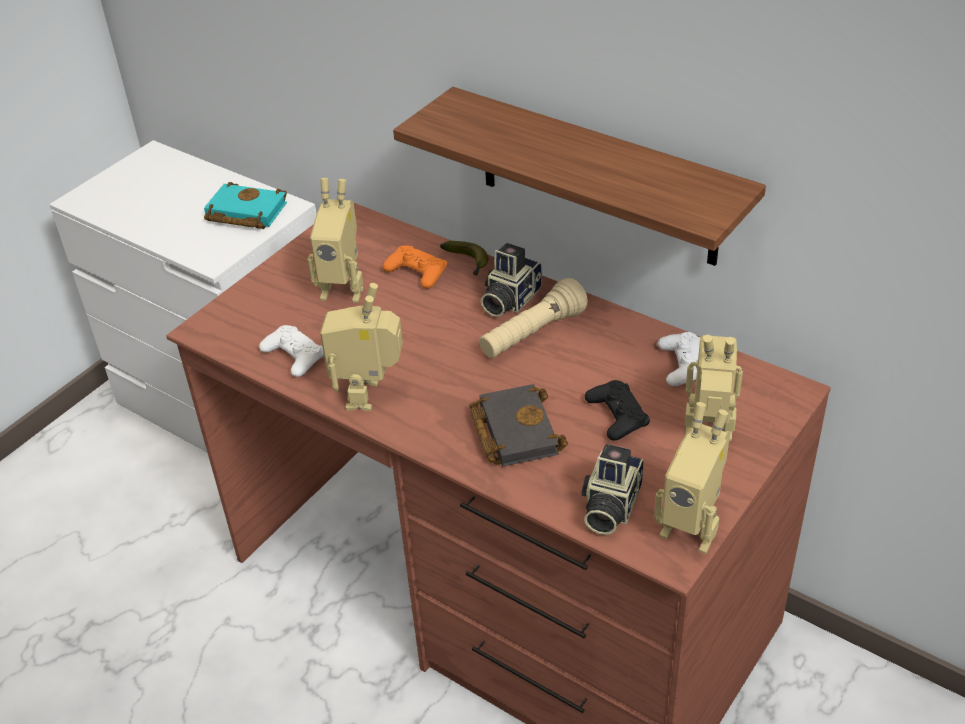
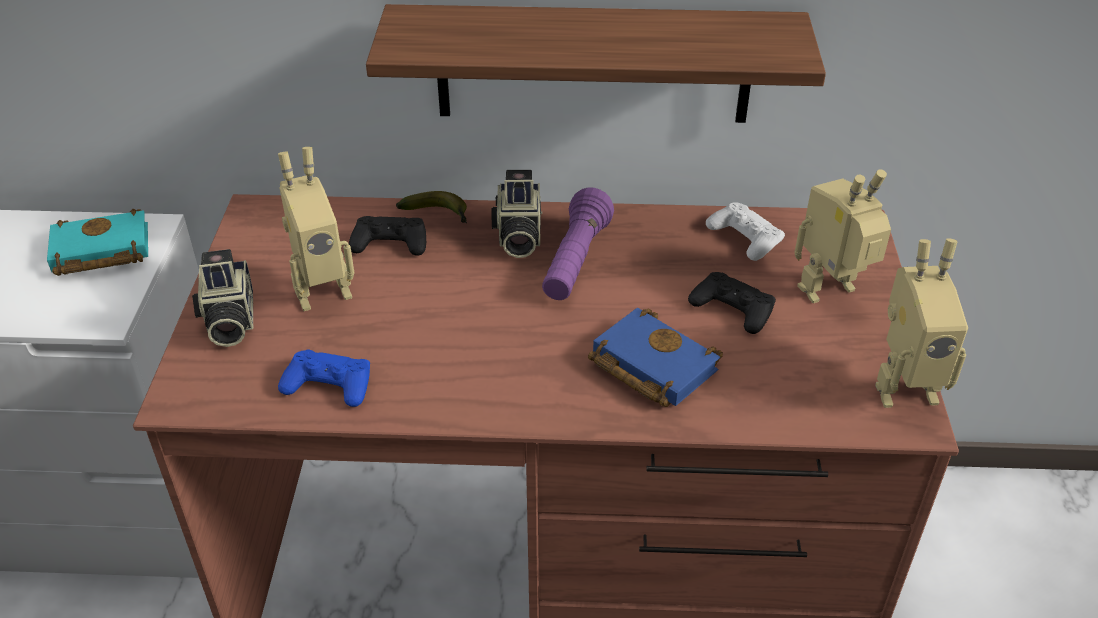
camera: 35 degrees left, 0 degrees up
white game controller [259,325,324,377] -> blue game controller [278,350,370,407]
toy robot [320,283,403,411] -> none
orange game controller [383,245,447,288] -> black game controller [349,216,426,256]
black book [469,384,568,467] -> blue book [588,308,723,407]
beige flashlight [479,278,588,358] -> purple flashlight [542,187,614,300]
camera [581,444,644,535] -> camera moved to [192,249,253,347]

